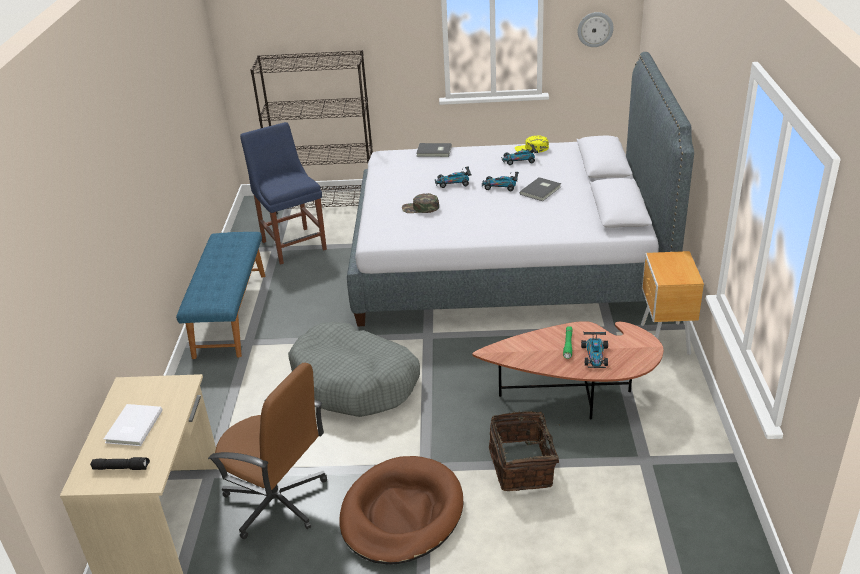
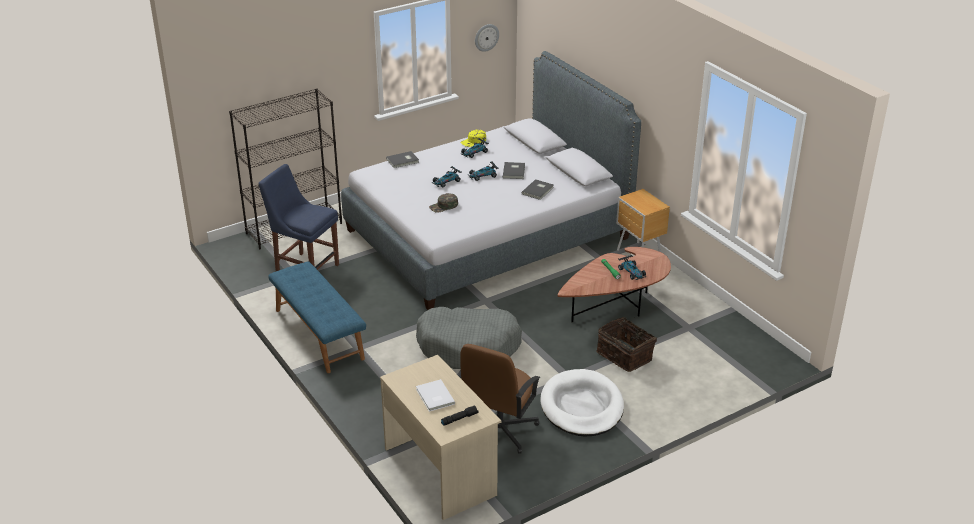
camera: 35 degrees left, 0 degrees up
brown office chair [208,363,327,539] -> brown office chair turned 120 degrees clockwise [457,344,541,454]
brown dog bed [339,456,463,565] -> white dog bed [540,369,624,437]
none -> grey book [521,179,554,200]

